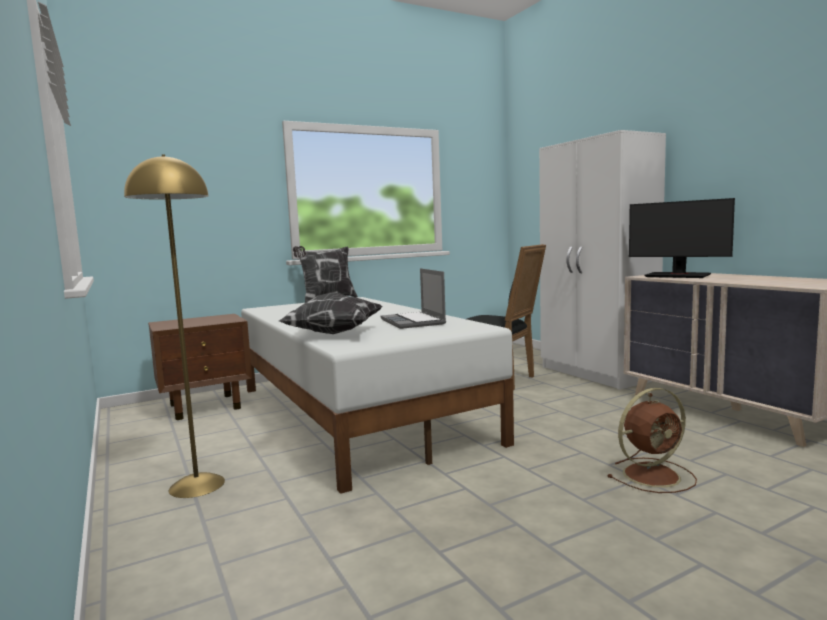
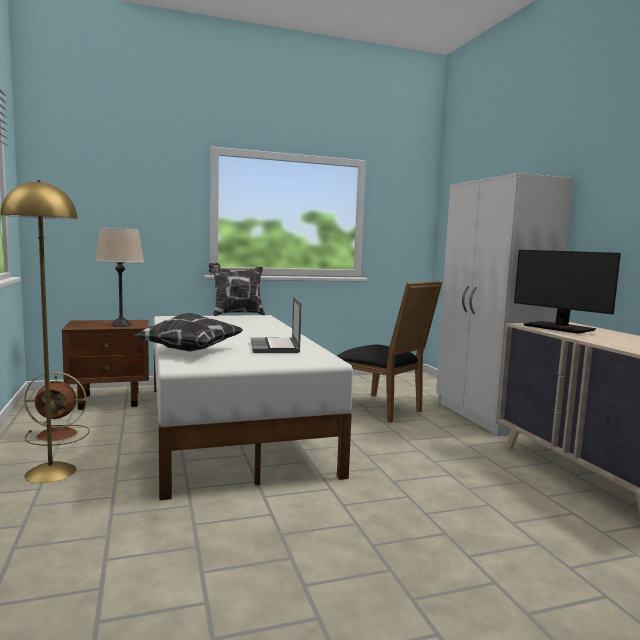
camera: 10 degrees right, 0 degrees up
brown fan [607,388,697,493] -> brown fan moved to [24,372,89,445]
none -> beige table lamp [95,228,144,327]

